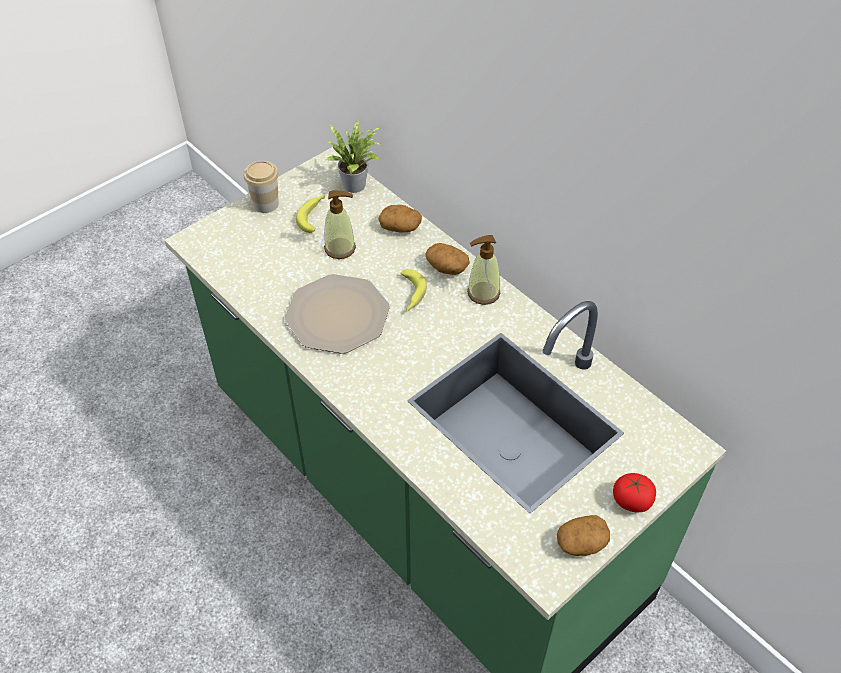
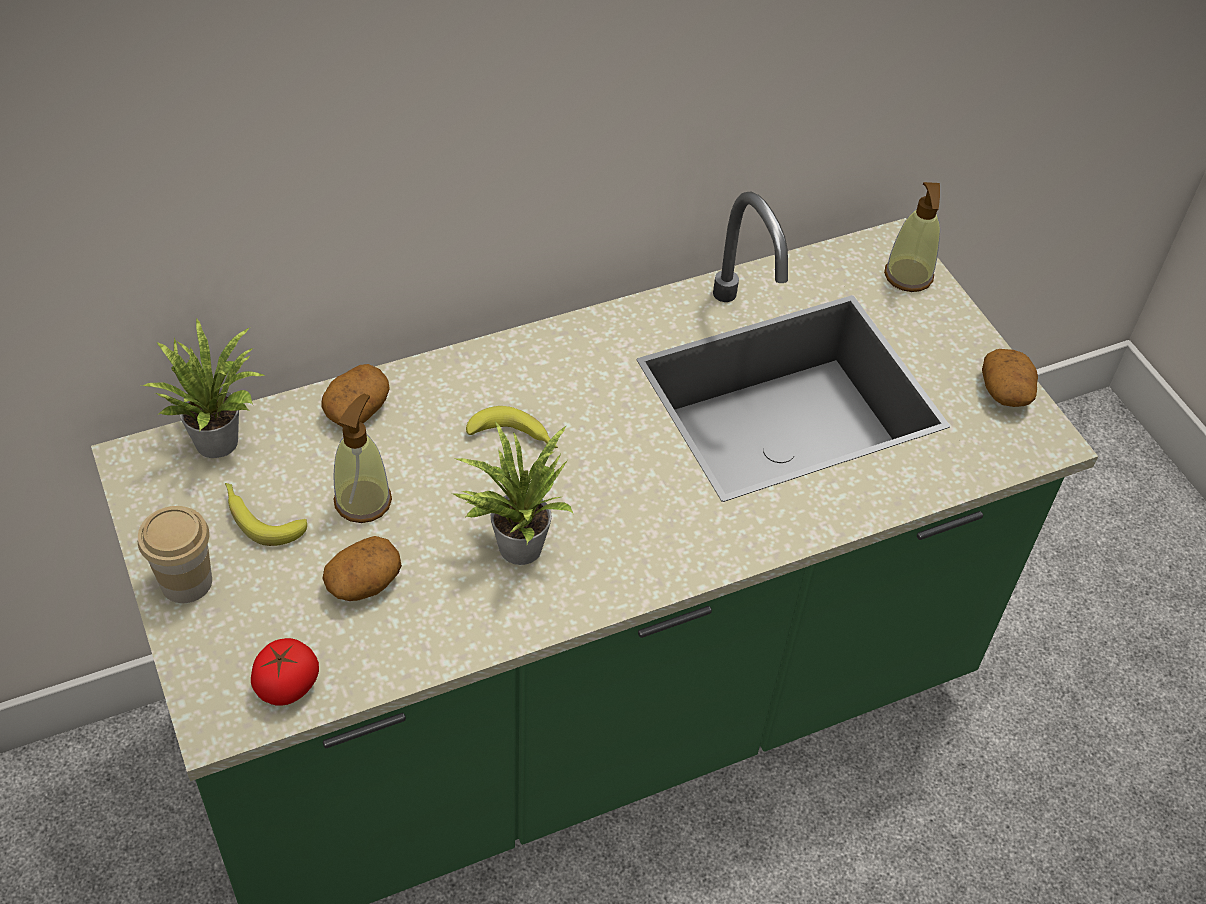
camera: 75 degrees left, 0 degrees up
plate [285,274,390,354] -> potted plant [453,421,574,565]
potato [425,243,470,275] -> potato moved to [322,536,402,601]
soap dispenser [467,235,500,305] -> soap dispenser moved to [884,182,940,292]
tomato [613,473,656,512] -> tomato moved to [251,638,319,706]

